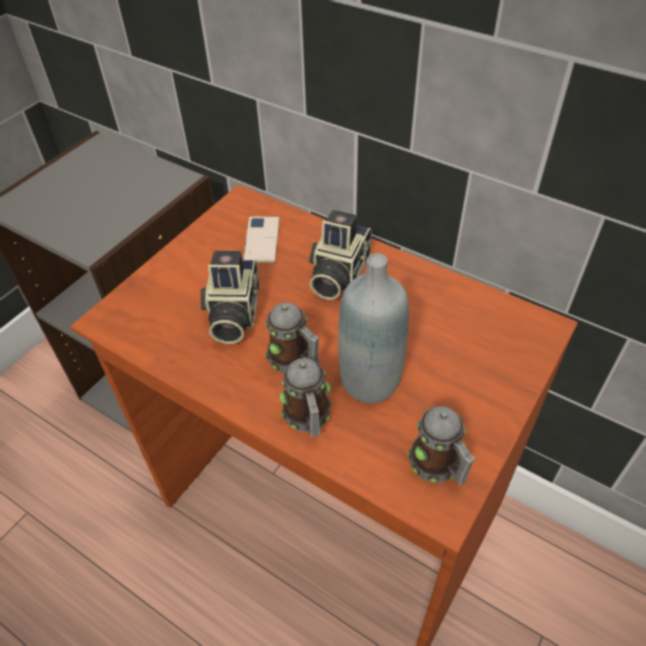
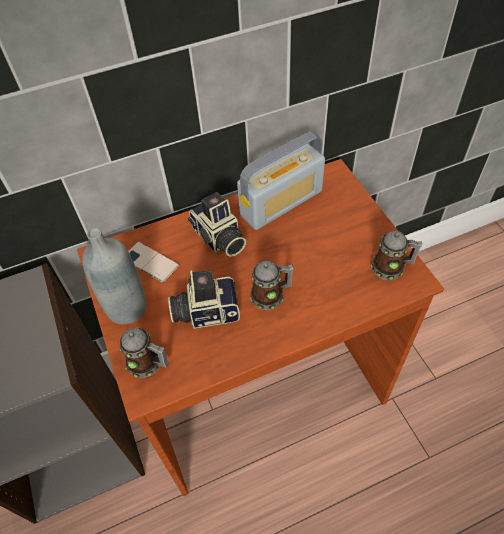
camera: 55 degrees left, 5 degrees up
camera [201,251,259,344] -> camera turned 135 degrees clockwise [168,270,240,329]
mug [279,358,332,437] -> mug moved to [119,328,169,378]
grey bottle [338,253,409,404] -> grey bottle moved to [82,228,146,325]
none -> radio [237,132,325,230]

